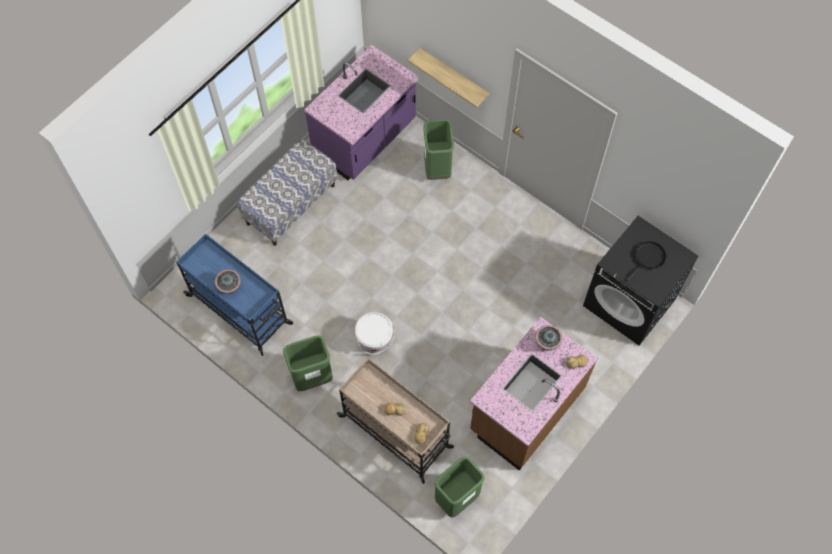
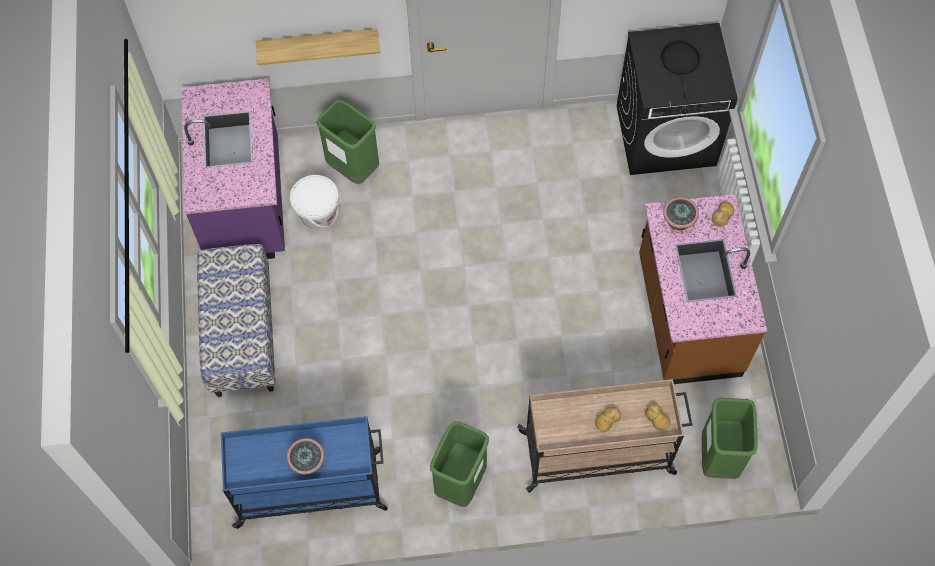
camera: 45 degrees left, 0 degrees up
white bucket [355,312,395,355] -> white bucket moved to [290,175,339,229]

